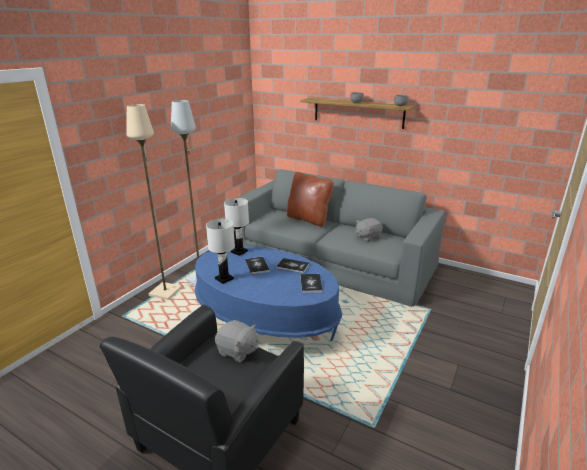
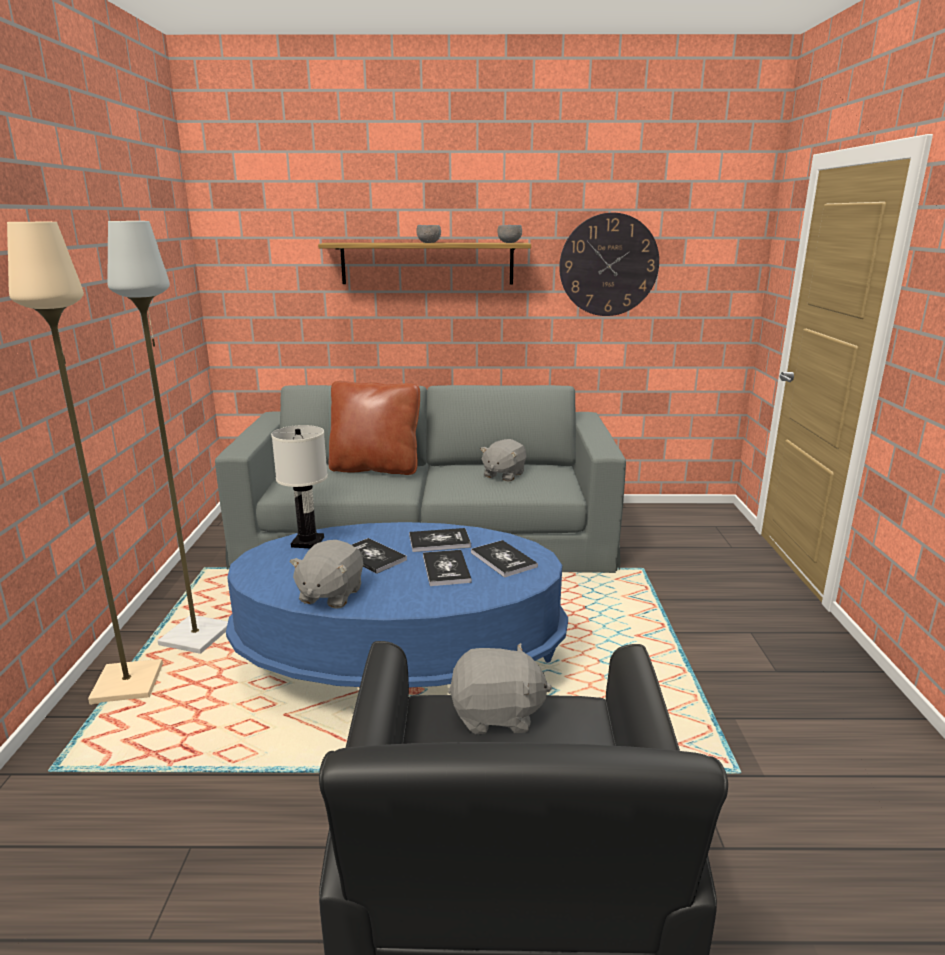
camera: 30 degrees left, 5 degrees down
white table lamp [206,219,235,284] -> grey plush toy [290,540,363,609]
none -> book [423,550,472,586]
none -> wall clock [559,213,659,316]

